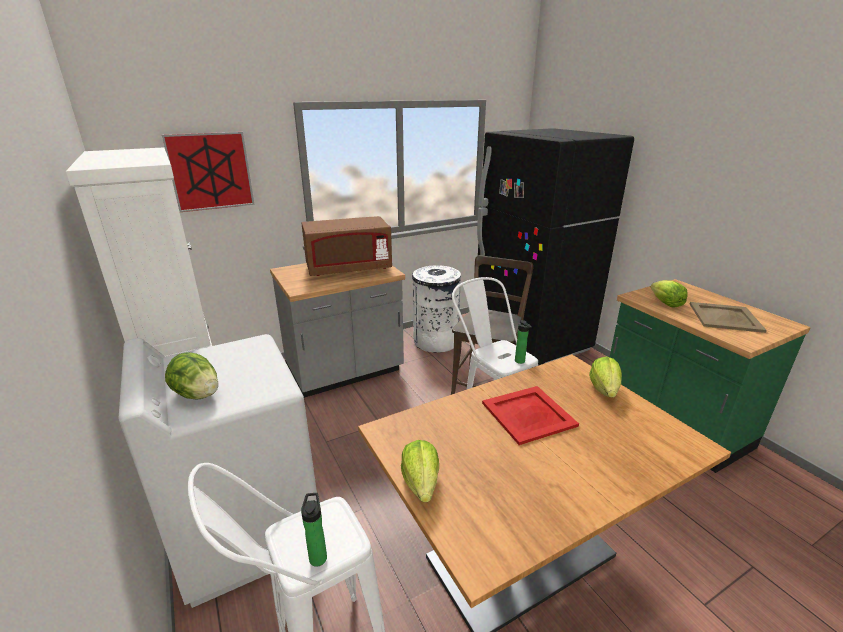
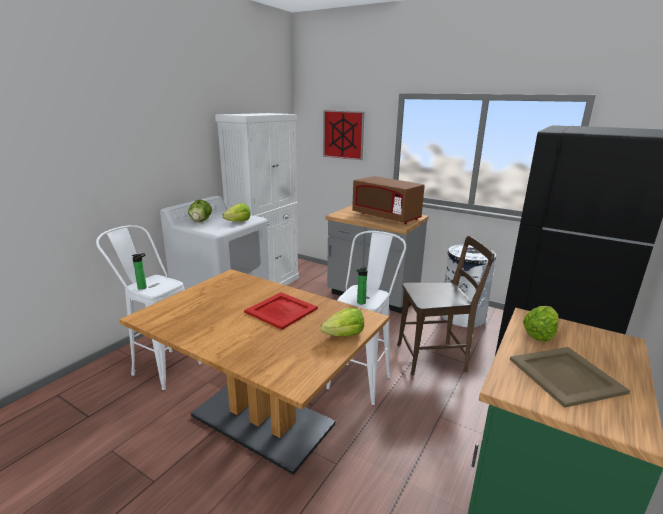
camera: 60 degrees right, 5 degrees down
lettuce [401,440,439,502] -> lettuce moved to [223,203,251,222]

